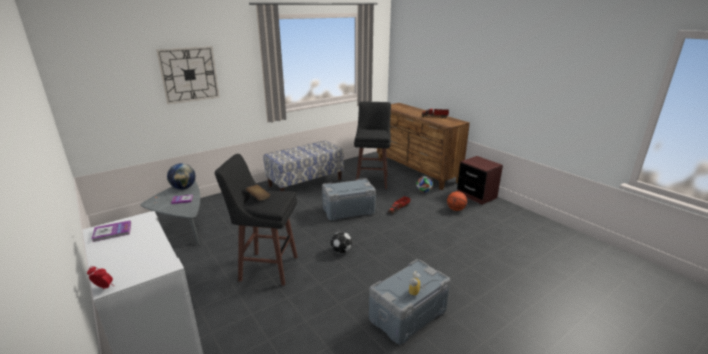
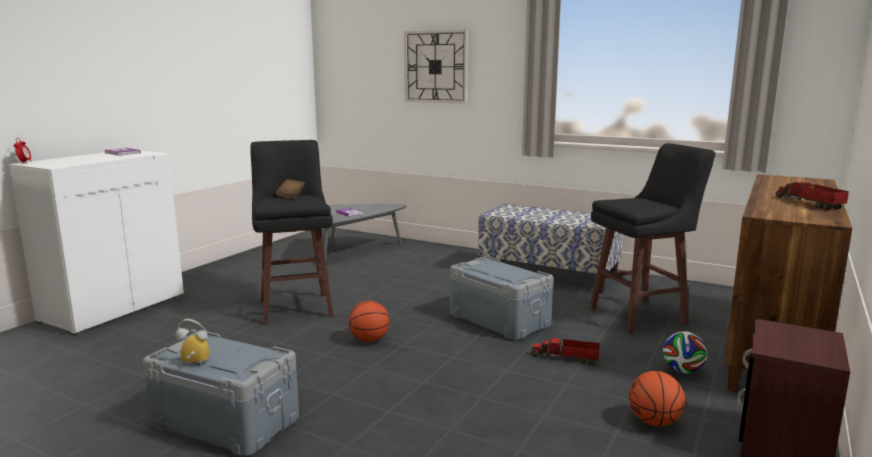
camera: 65 degrees right, 10 degrees down
globe [167,163,196,189] -> none
football [330,231,352,253] -> basketball [349,301,390,342]

